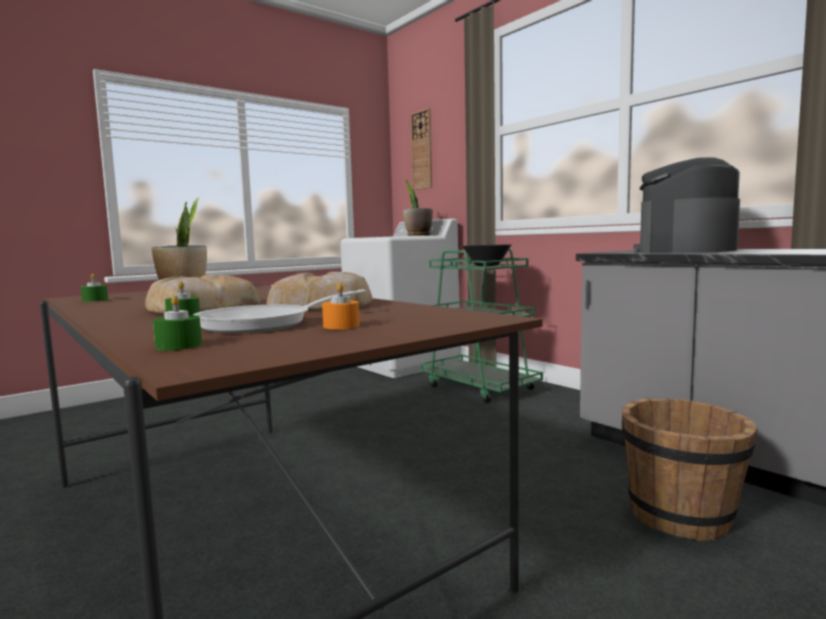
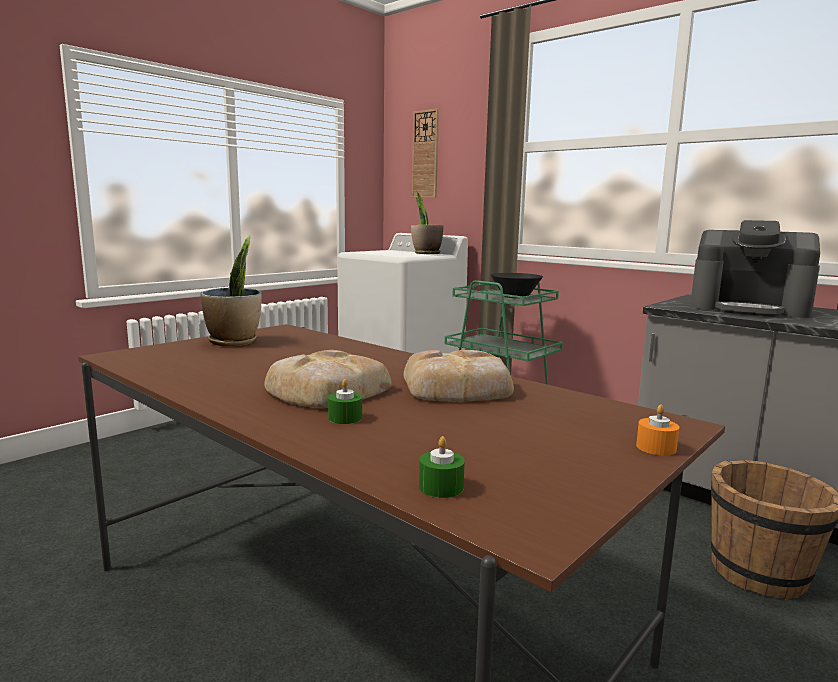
camera: 10 degrees left, 5 degrees up
green candle [81,274,108,302] -> none
frying pan [193,289,366,333] -> none
orange candle [322,283,360,329] -> orange candle moved to [636,405,679,456]
coffee machine [633,157,740,253] -> coffee machine turned 90 degrees counterclockwise [690,220,820,318]

